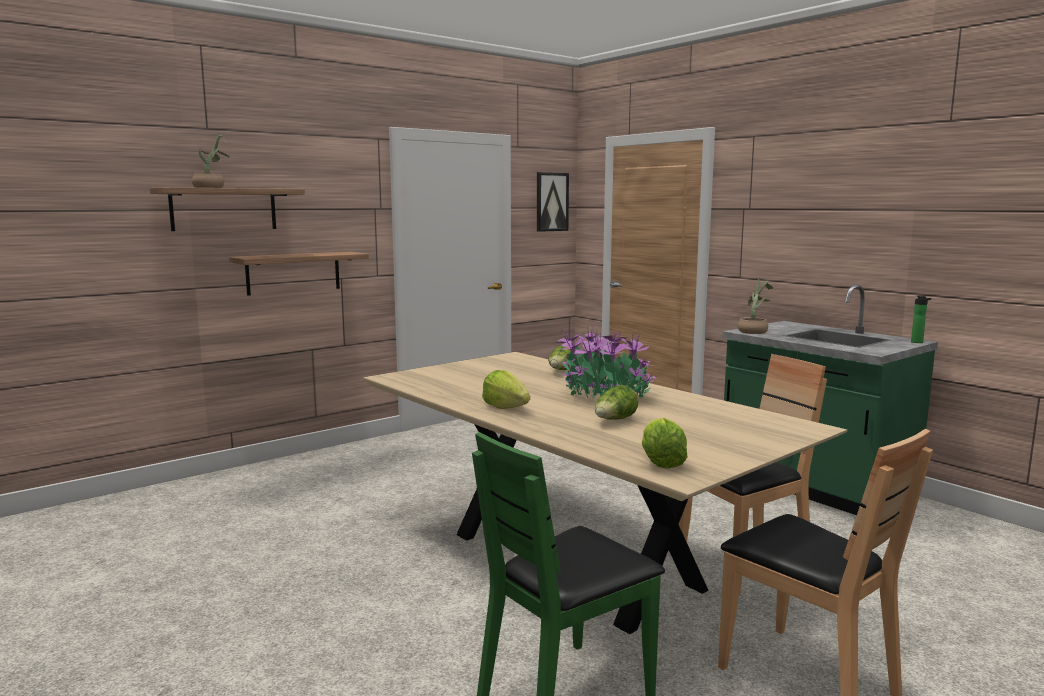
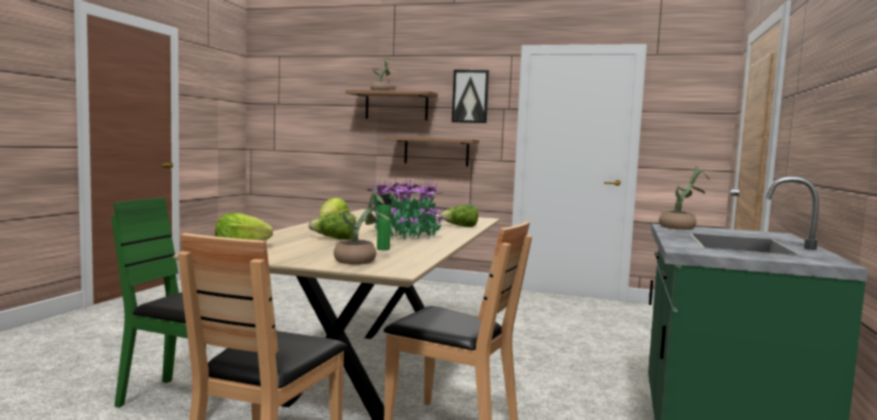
camera: 55 degrees right, 5 degrees down
picture [537,172,569,232] -> picture moved to [452,70,489,123]
bottle [911,295,931,343] -> bottle moved to [375,194,391,250]
none -> potted plant [334,187,390,265]

